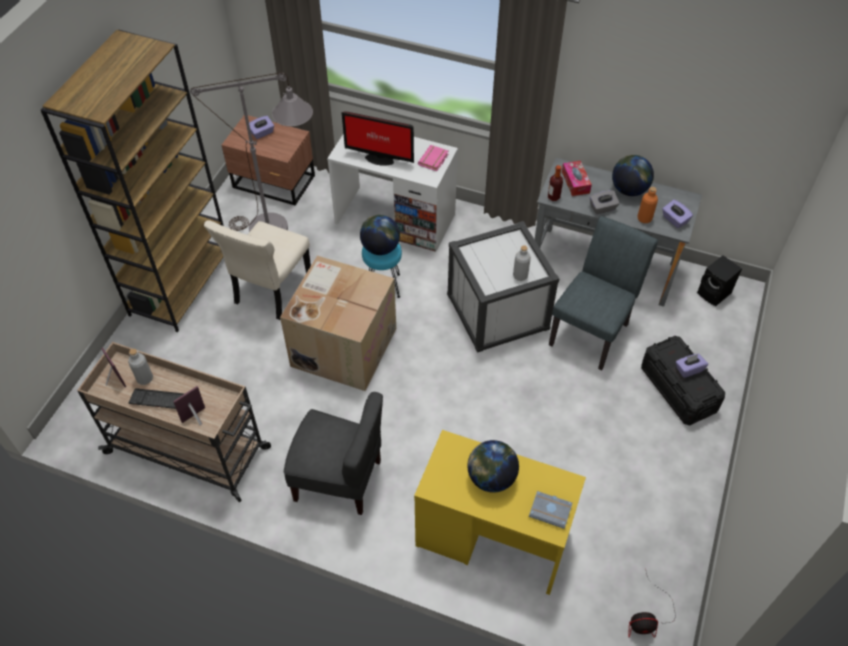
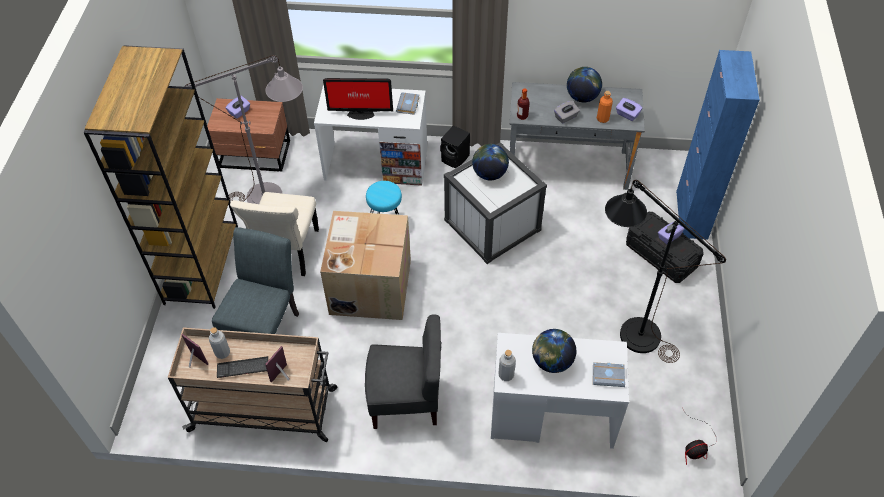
camera: 15 degrees left, 0 degrees up
globe [360,215,400,255] -> globe moved to [472,144,509,180]
yellow desk [414,430,586,595] -> white desk [491,333,629,449]
pink book [418,145,448,171] -> grey book [396,92,419,115]
grey bottle [513,245,531,281] -> grey bottle moved to [499,350,516,381]
grey chair [549,216,658,371] -> grey chair moved to [212,227,299,334]
tissue box [562,161,592,196] -> none
black speaker [697,255,742,306] -> black speaker moved to [440,125,470,168]
none -> black floor lamp [605,180,726,363]
none -> blue cabinet [676,50,760,240]

